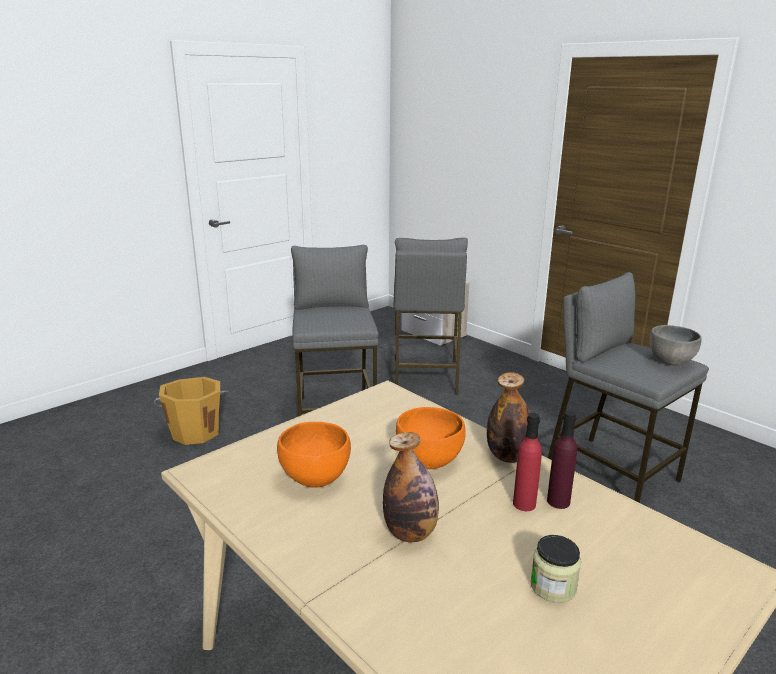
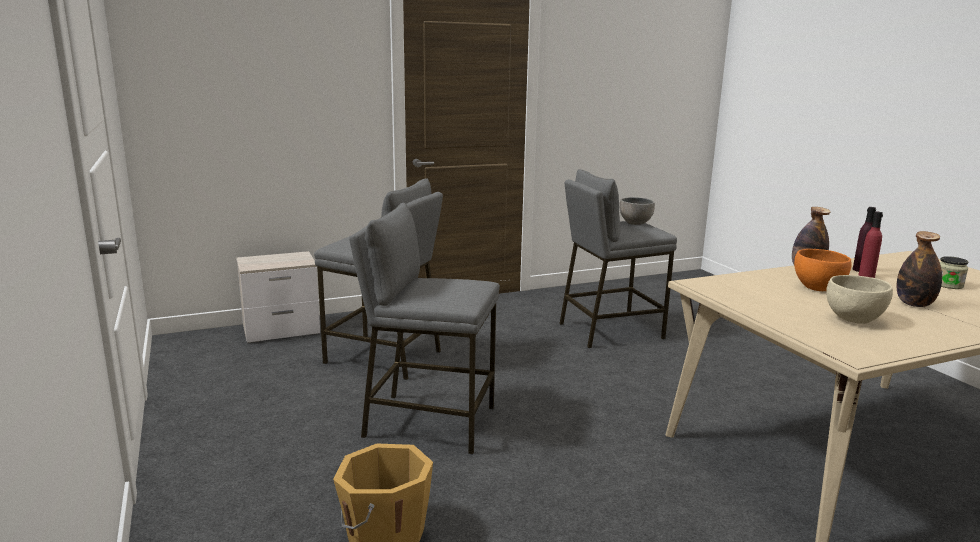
camera: 70 degrees left, 5 degrees down
orange bowl [277,422,351,488] -> beige bowl [826,275,893,324]

